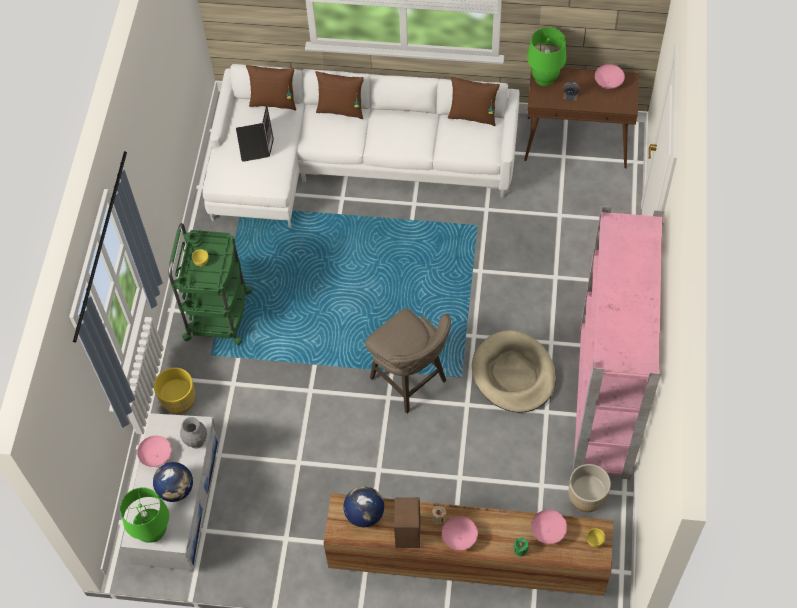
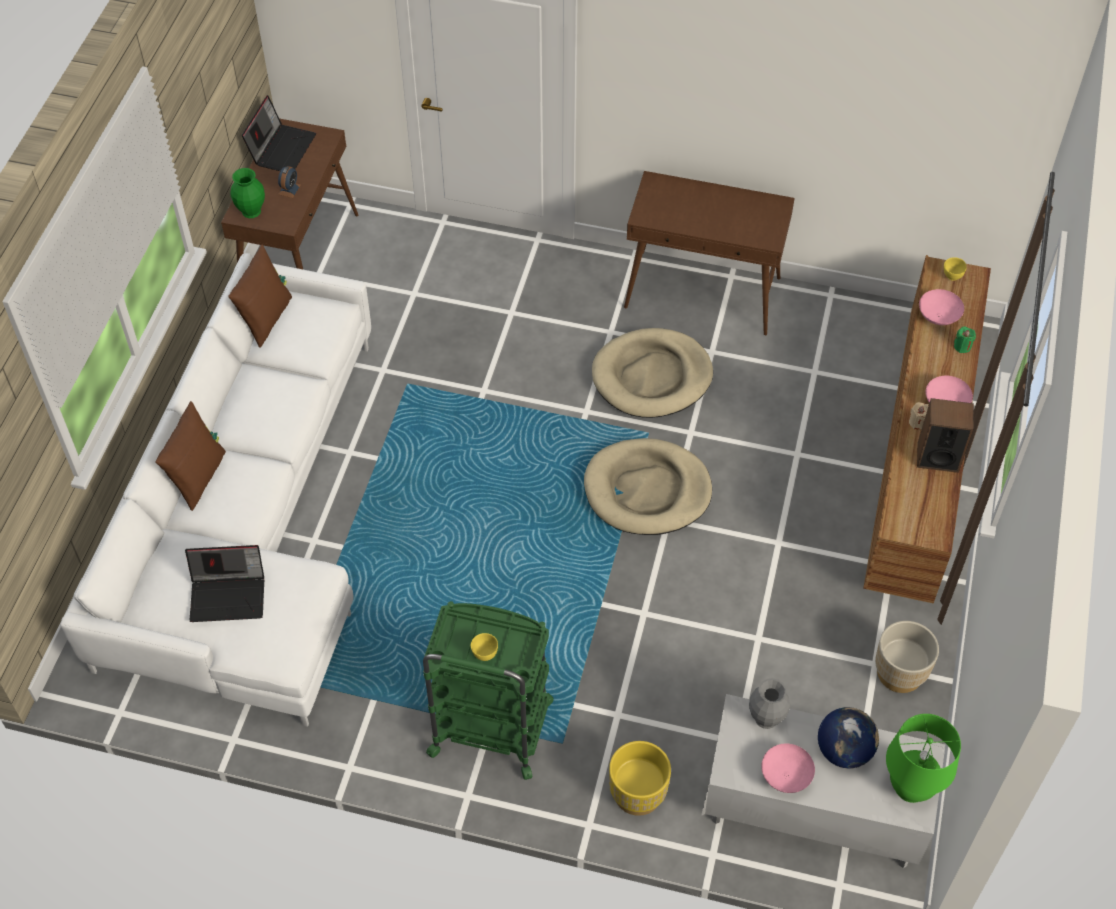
camera: 85 degrees left, 5 degrees down
brown pillow [246,65,296,111] -> none
globe [343,486,384,527] -> none
beige stool [365,308,451,413] -> beige dog bed [584,438,712,535]
green table lamp [527,27,566,86] -> green vase [230,168,265,218]
beige planter [569,464,611,512] -> beige planter moved to [875,621,939,693]
pink bookcase [572,206,665,479] -> brown console table [624,171,795,335]
pink bowl [595,64,625,89] -> laptop [242,95,316,171]

